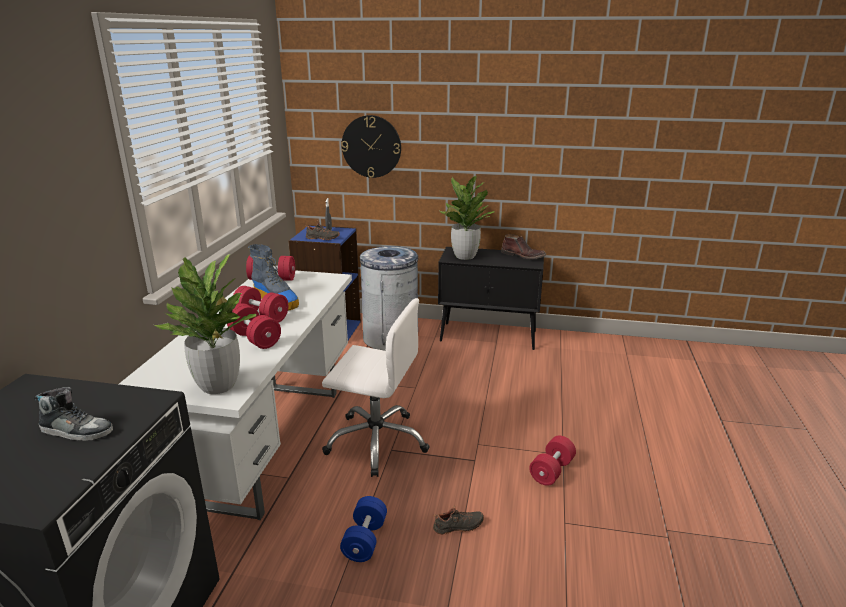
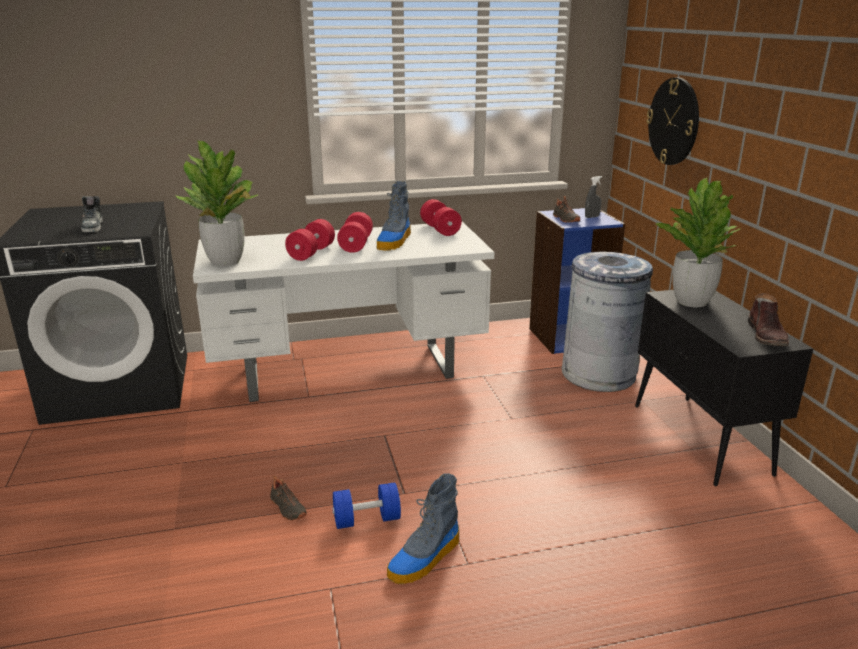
camera: 65 degrees right, 0 degrees up
white office chair [322,298,430,477] -> none
blue dumbbell [340,496,387,562] -> blue dumbbell moved to [332,482,401,529]
red dumbbell [529,436,576,486] -> boot [387,473,459,584]

